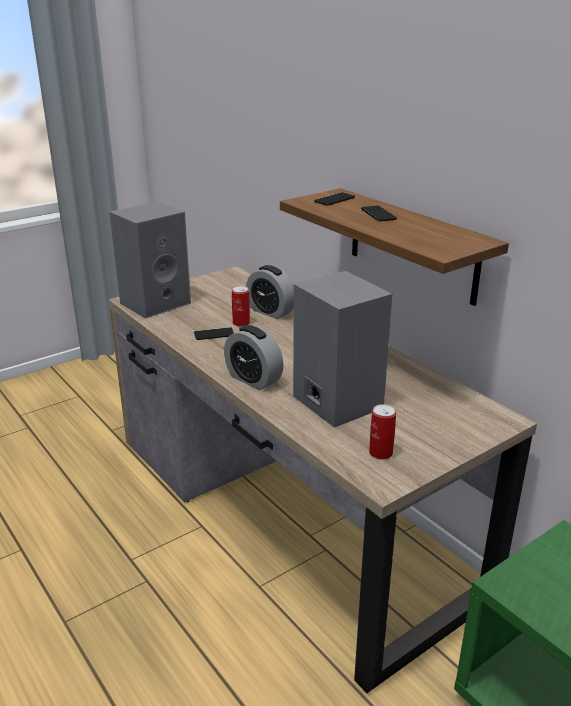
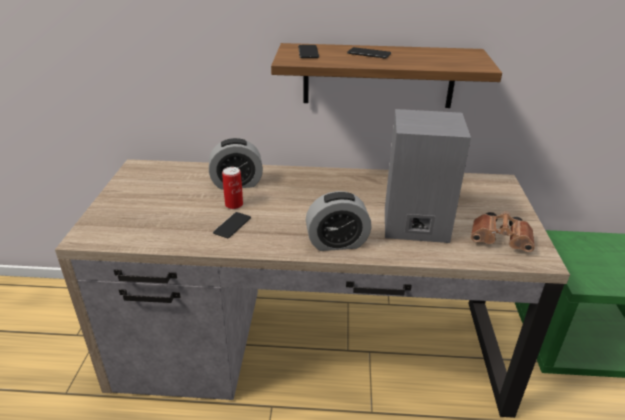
camera: 50 degrees left, 5 degrees up
grey speaker [109,201,191,319] -> none
can [369,404,396,460] -> brown binoculars [471,211,535,252]

